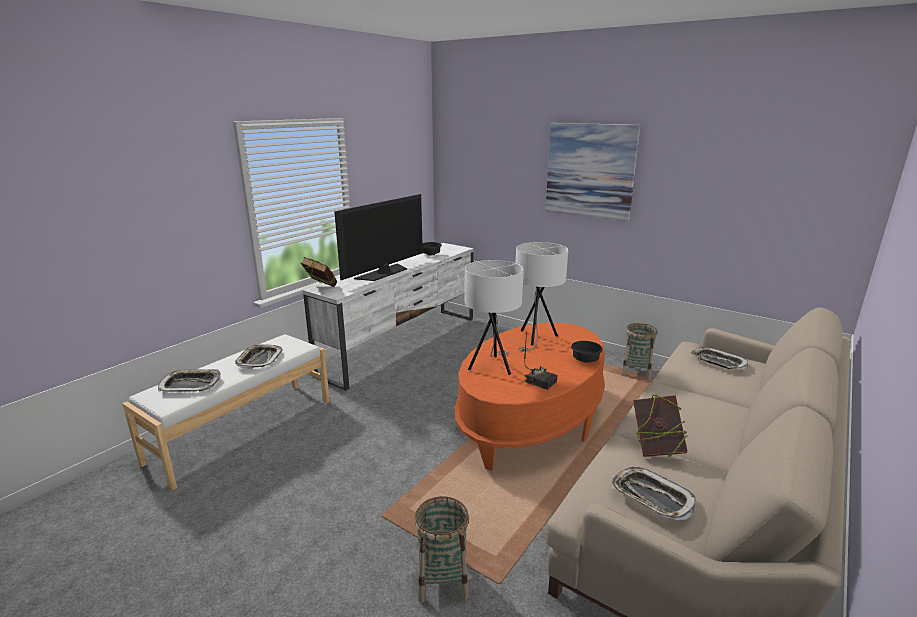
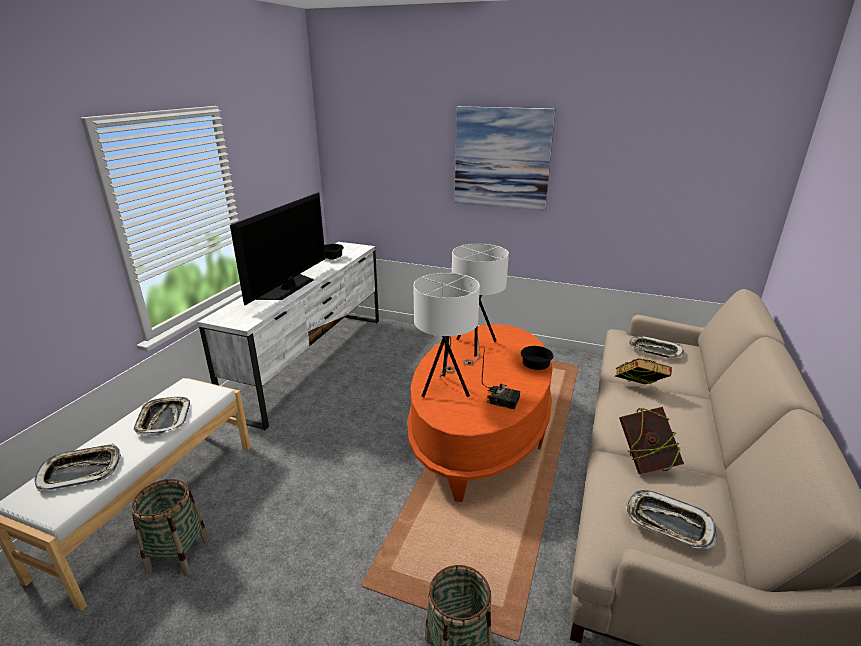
camera: 15 degrees left, 5 degrees up
book [301,257,337,287] -> book moved to [615,358,672,384]
basket [621,323,658,380] -> basket moved to [132,479,209,576]

